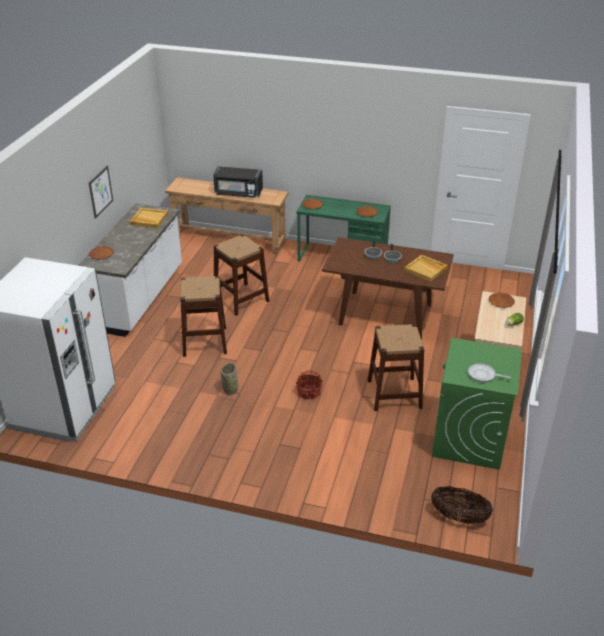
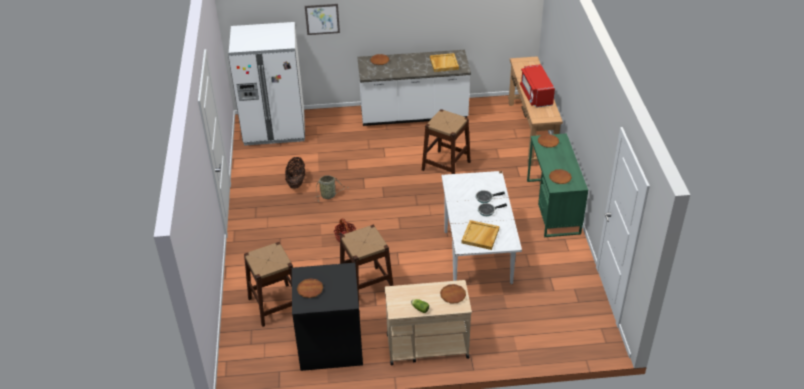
camera: 70 degrees right, 5 degrees up
picture [89,165,113,219] -> picture moved to [305,4,340,35]
brown stool [180,276,227,357] -> brown stool moved to [244,242,293,327]
black microwave [213,166,263,198] -> red microwave [520,64,555,108]
brown dining table [322,237,454,339] -> white dining table [441,171,522,284]
basket [431,486,493,524] -> basket moved to [285,157,305,189]
green washing machine [432,338,522,470] -> black washing machine [292,263,363,371]
frying pan [468,363,511,383] -> brown plate [297,278,323,298]

